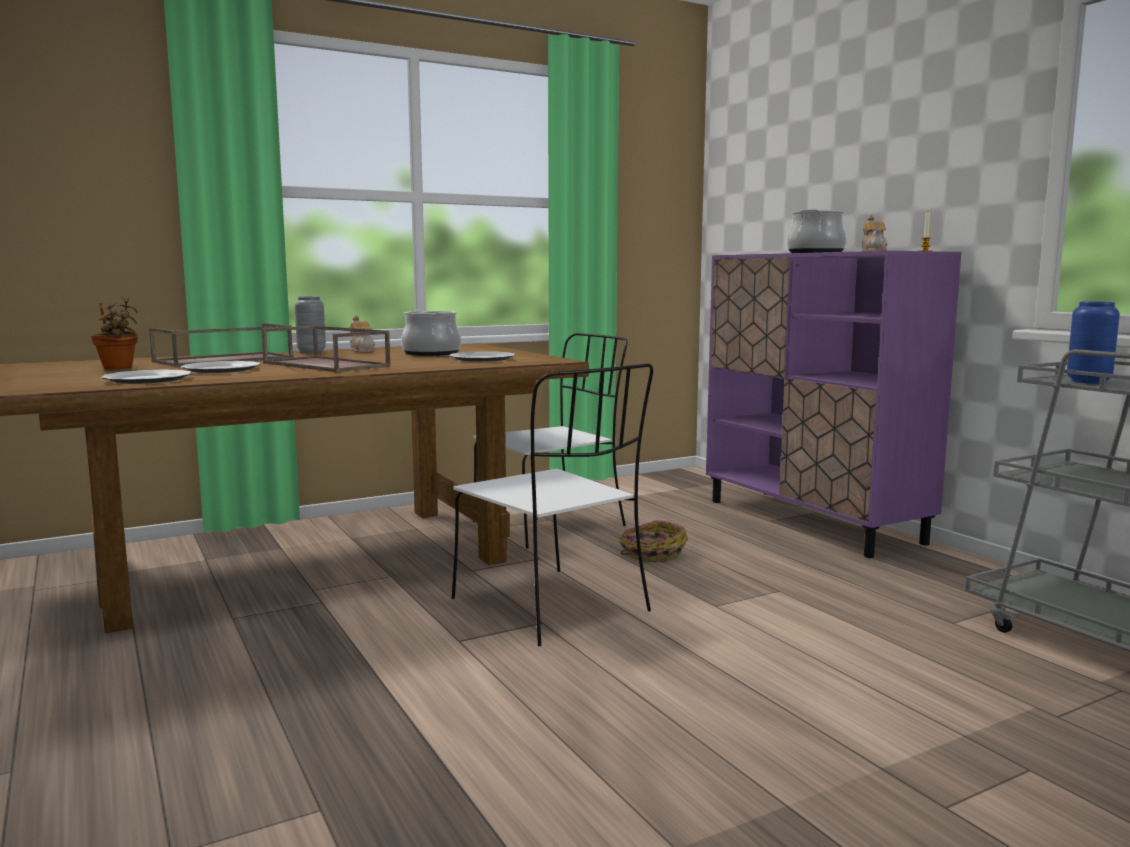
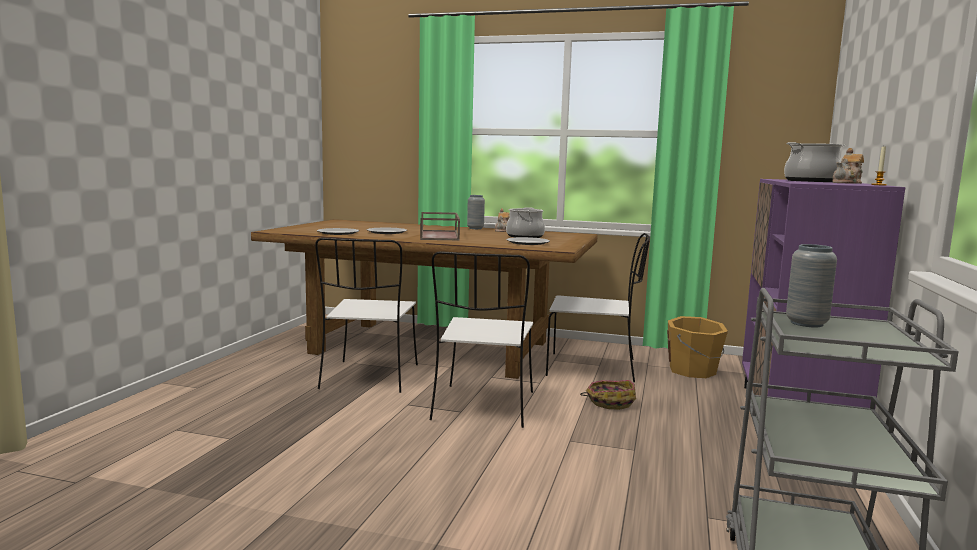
camera: 45 degrees right, 0 degrees up
potted plant [91,296,138,369] -> none
brown tray [149,323,294,367] -> none
blue vase [1067,302,1120,384] -> grey vase [786,244,837,327]
none -> white chair [315,238,418,393]
none -> orange bucket [667,316,728,378]

